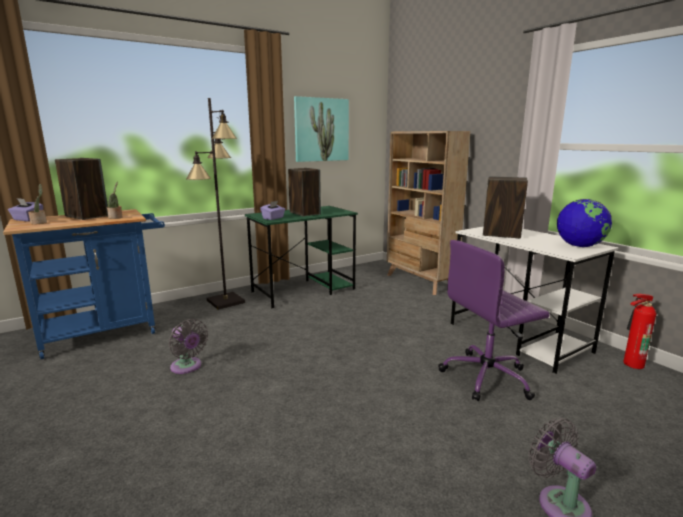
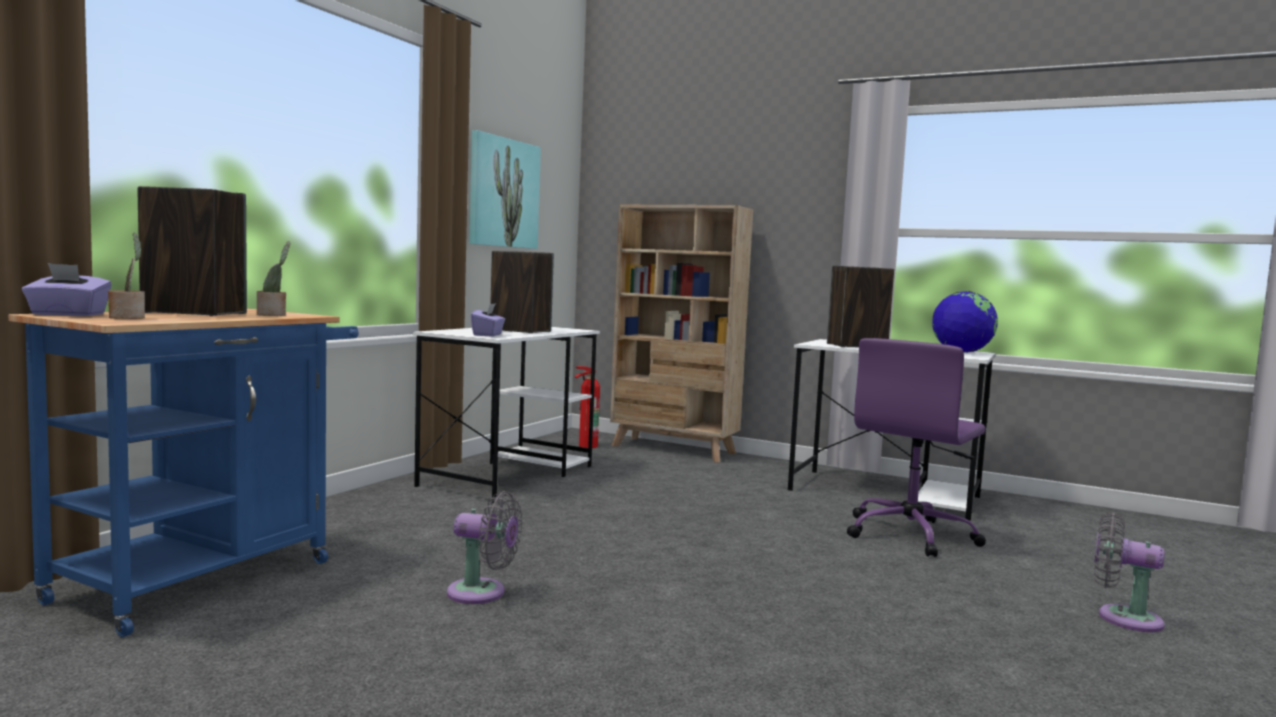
camera: 30 degrees left, 10 degrees down
black floor lamp [186,98,245,310] -> none
green desk [245,206,358,308] -> white desk [413,327,600,503]
fire extinguisher [623,294,656,369] -> fire extinguisher moved to [574,366,600,448]

